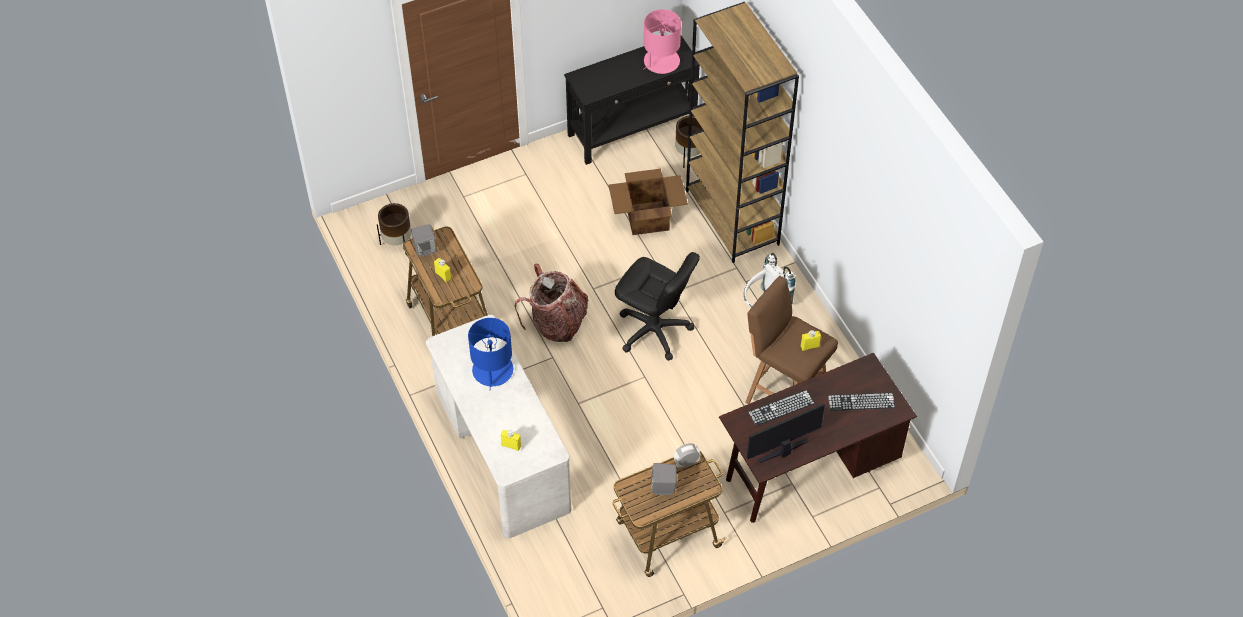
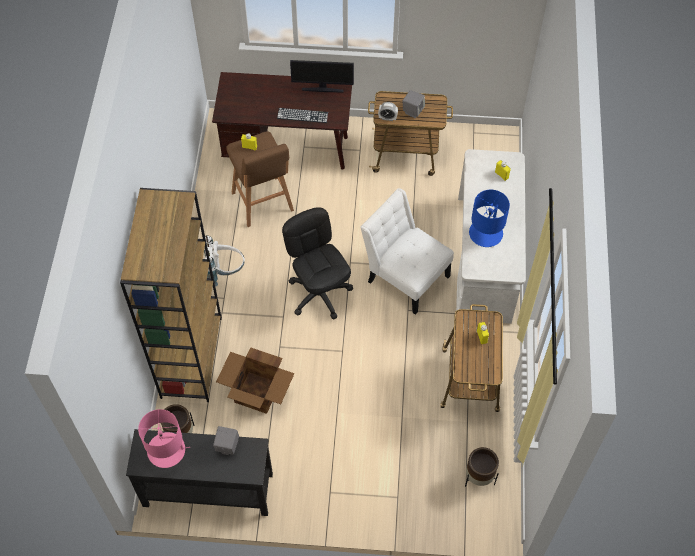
camera: 150 degrees left, 5 degrees up
grey speaker [411,224,437,257] -> grey speaker moved to [213,426,239,455]
backpack [515,264,588,342] -> none
keyboard [828,393,895,411] -> none
none -> white chair [360,188,454,315]

